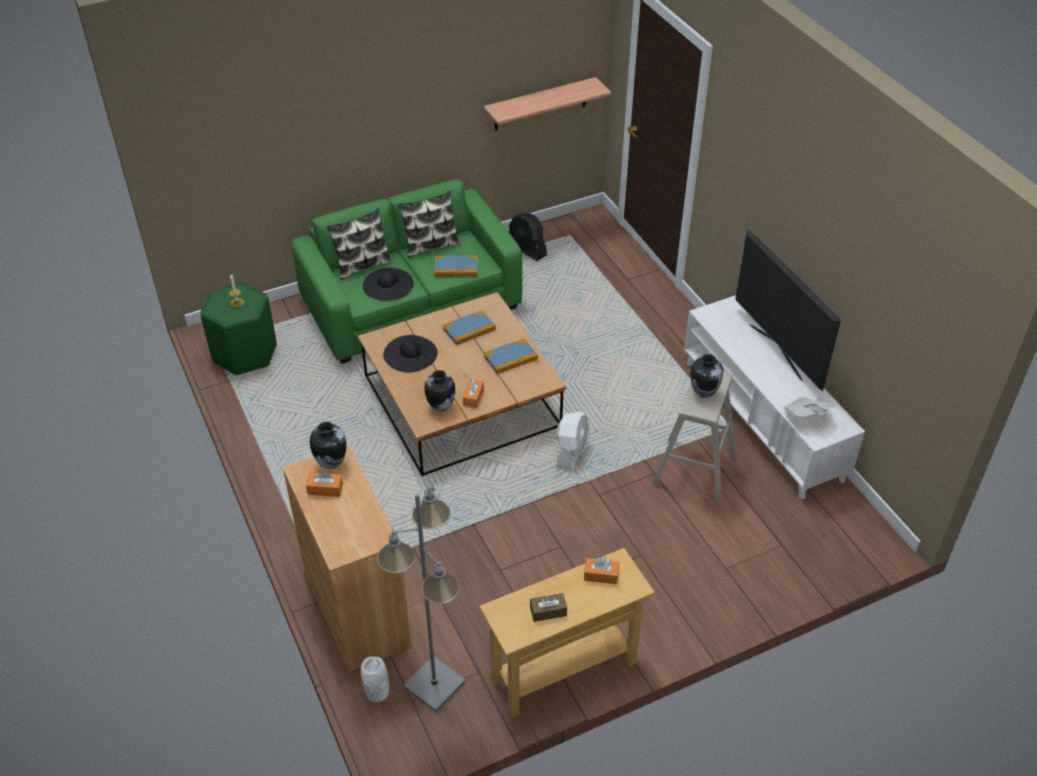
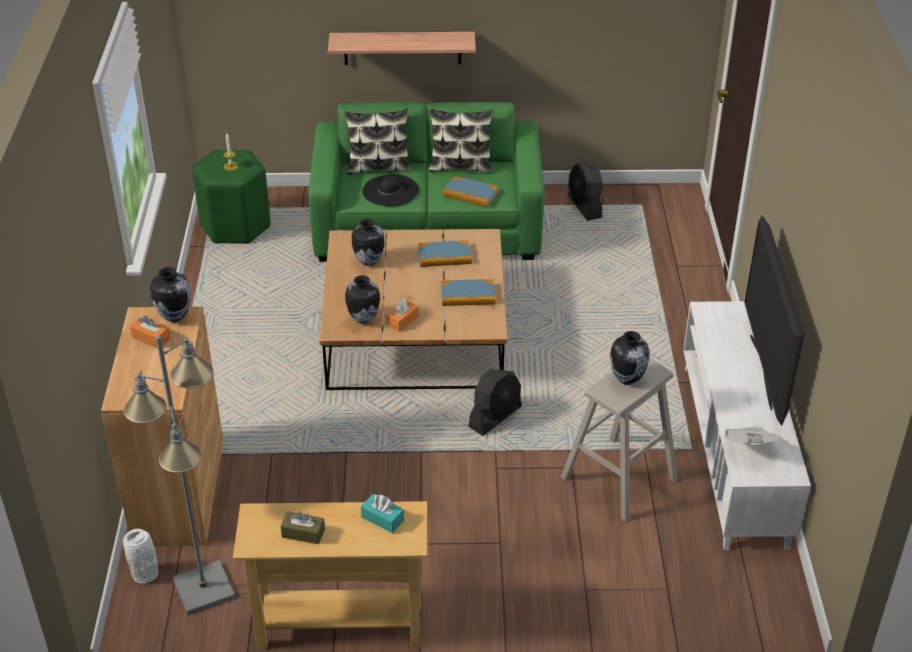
camera: 25 degrees right, 5 degrees down
black hat [383,335,438,373] -> vase [352,219,385,266]
shelf [484,77,611,131] -> shelf moved to [328,32,476,65]
white fan [556,411,589,472] -> black fan [468,369,522,436]
orange tissue box [584,557,619,584] -> turquoise tissue box [361,494,404,533]

